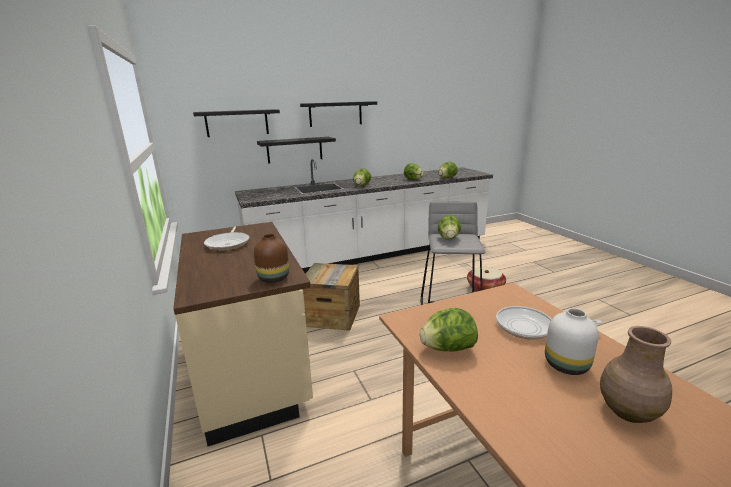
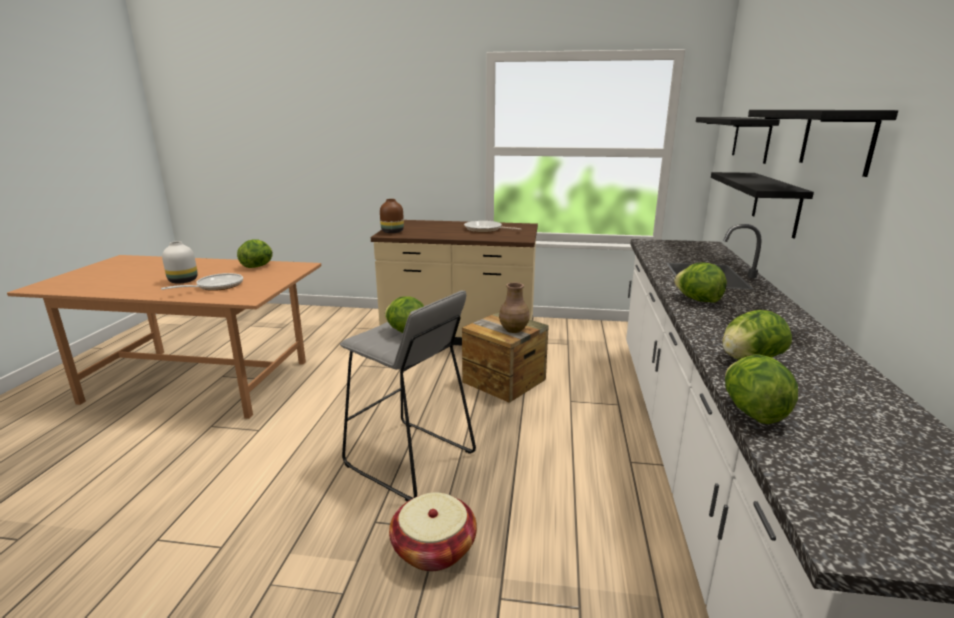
camera: 120 degrees right, 0 degrees up
brown vase [600,326,672,423] -> brown vase moved to [499,283,530,333]

